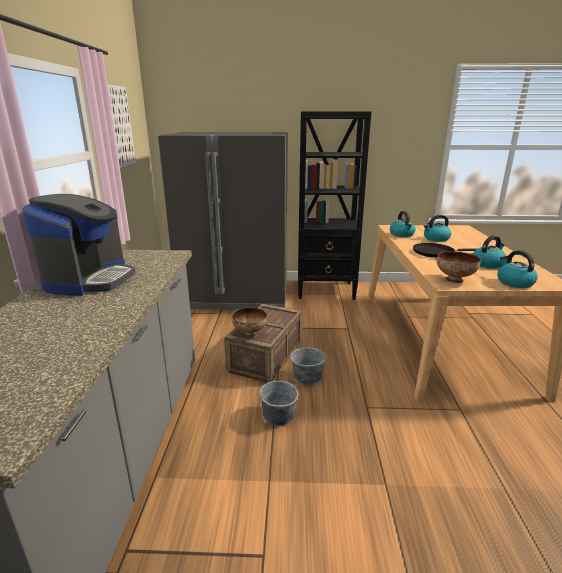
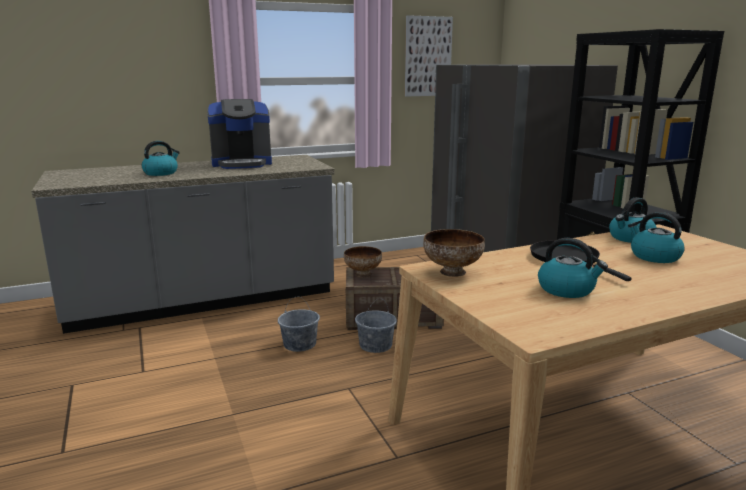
camera: 65 degrees right, 5 degrees down
kettle [497,250,538,288] -> kettle moved to [142,141,180,176]

